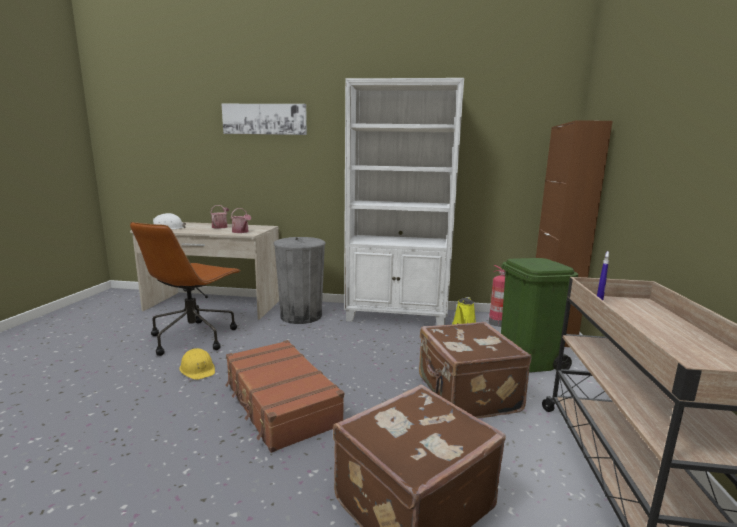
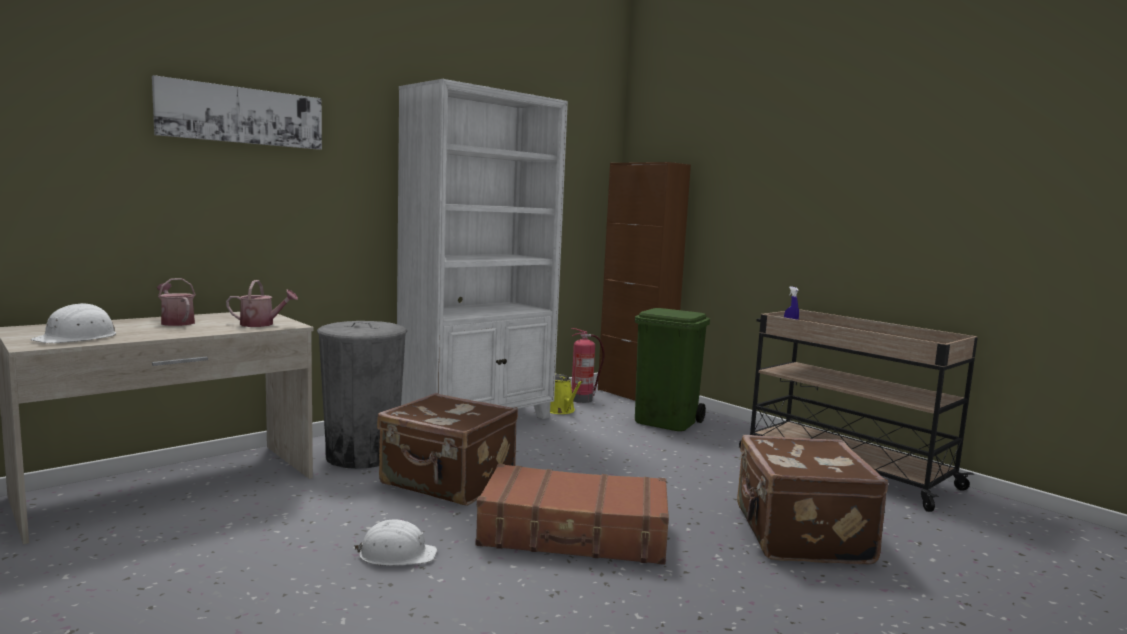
camera: 50 degrees left, 5 degrees down
brown office chair [130,222,241,356] -> none
yellow hard hat [179,348,215,380] -> white hard hat [354,519,437,566]
brown suitcase [419,322,531,418] -> brown suitcase moved to [377,393,518,506]

